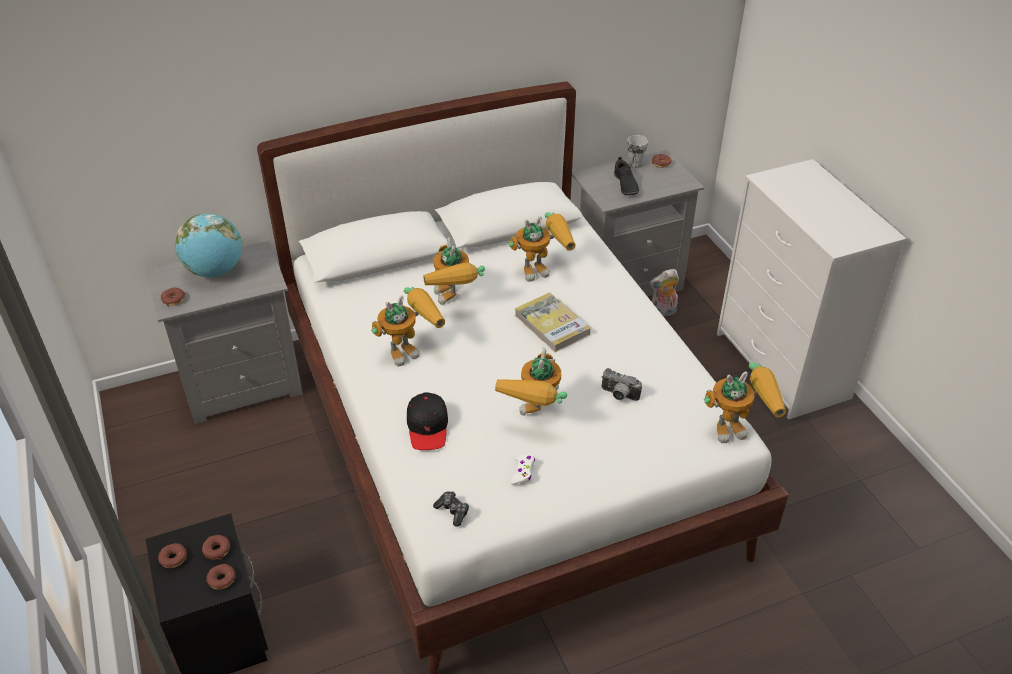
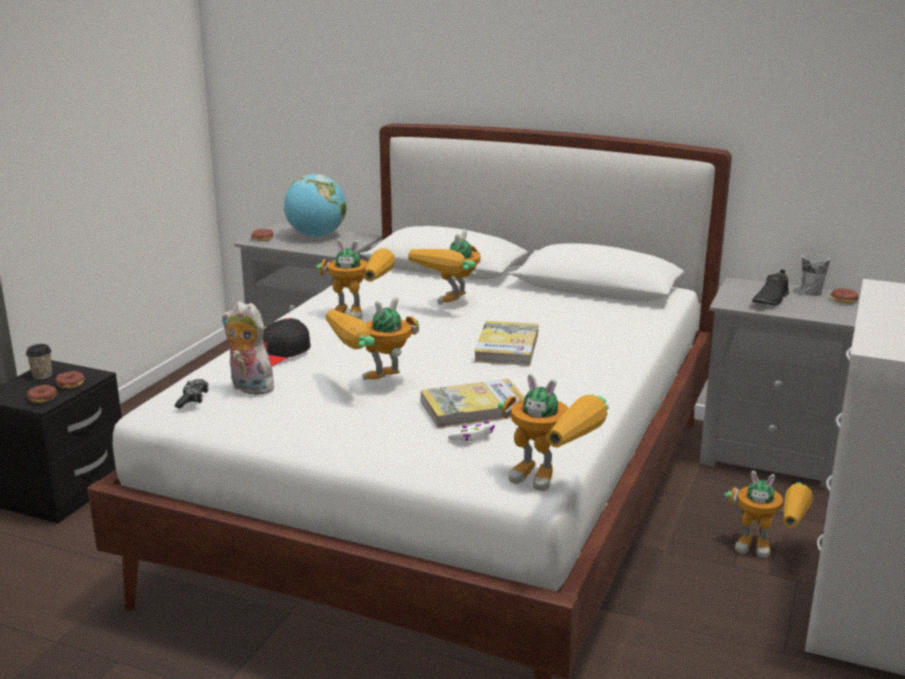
camera: 45 degrees right, 20 degrees down
donut [158,543,187,568] -> cup [26,344,52,379]
toy robot [509,212,576,282] -> toy robot moved to [724,471,813,558]
white game controller [511,454,535,485] -> white game controller moved to [448,421,495,442]
camera [601,368,642,401] -> book [421,379,525,428]
plush toy [650,269,679,316] -> plush toy moved to [222,301,276,395]

